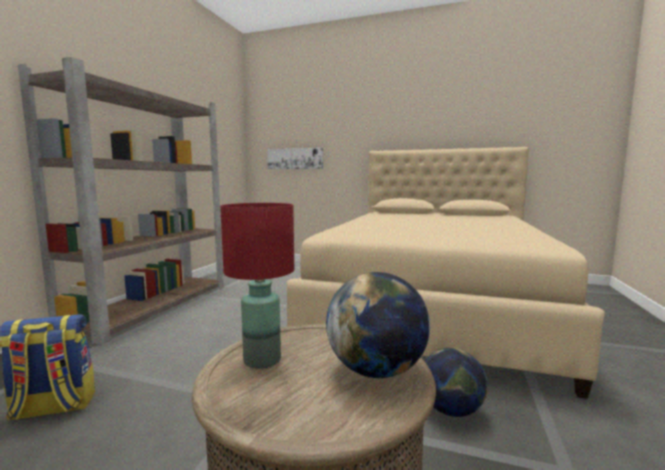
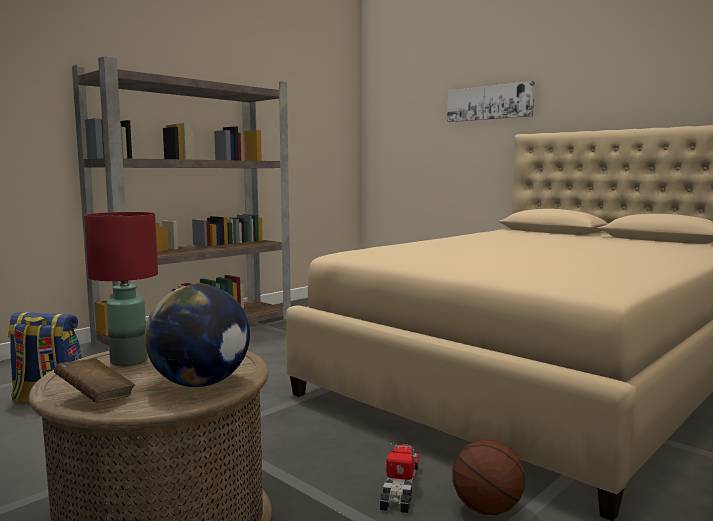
camera: 25 degrees right, 0 degrees up
picture [267,148,323,169] -> picture moved to [447,81,535,122]
globe [425,348,488,417] -> toy truck [380,443,419,513]
none -> brown book [54,358,135,402]
none -> basketball [452,439,525,515]

